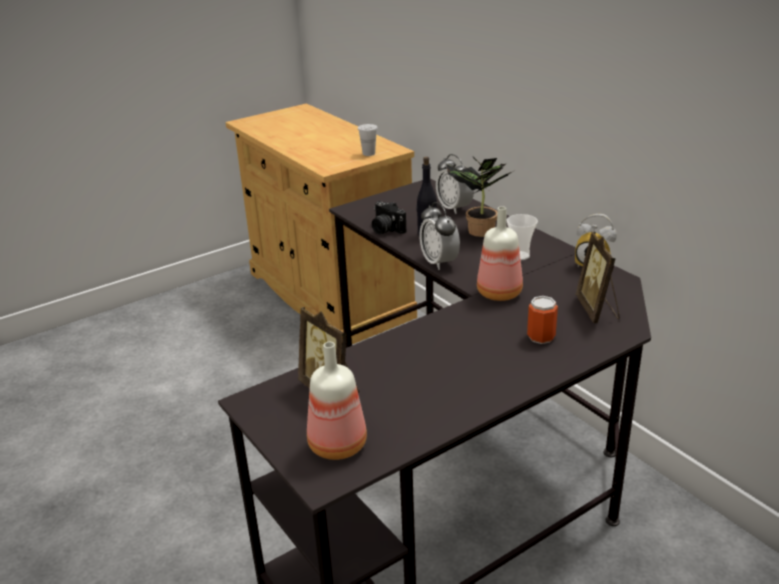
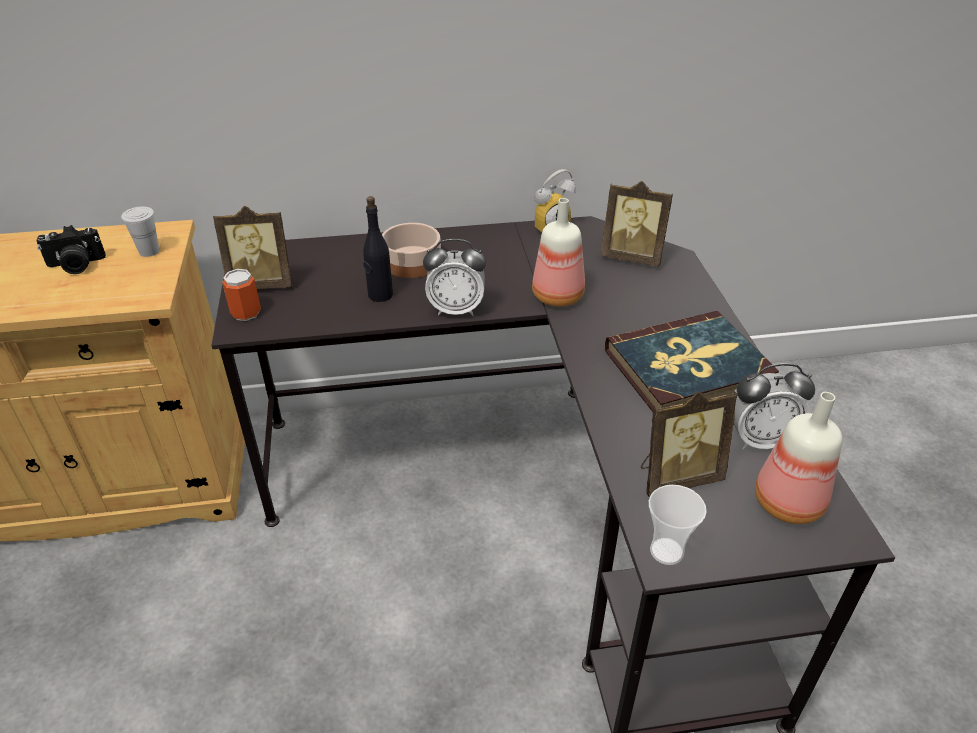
camera: 65 degrees left, 10 degrees up
camera [372,201,407,234] -> camera moved to [37,225,106,274]
alarm clock [436,154,474,214] -> alarm clock moved to [733,363,815,450]
potted plant [447,157,513,237] -> bowl [382,223,441,278]
cup [506,214,538,260] -> cup moved to [649,485,707,565]
can [527,296,558,344] -> can moved to [222,269,261,321]
none -> picture frame [213,206,292,289]
none -> book [605,311,779,412]

